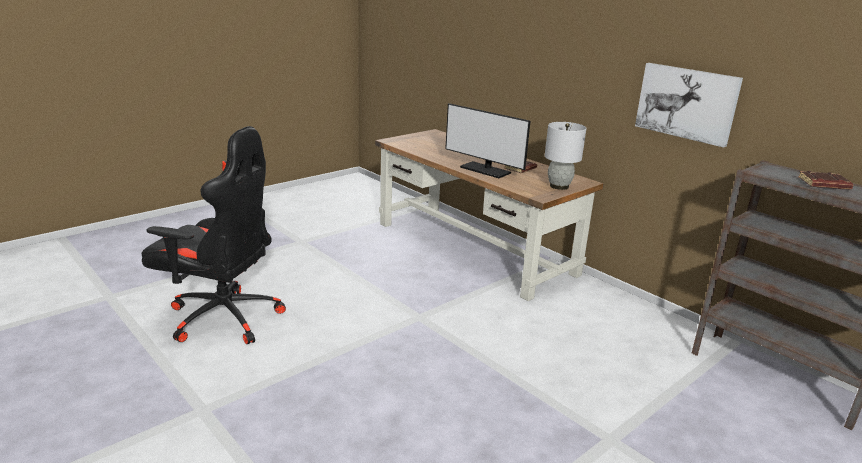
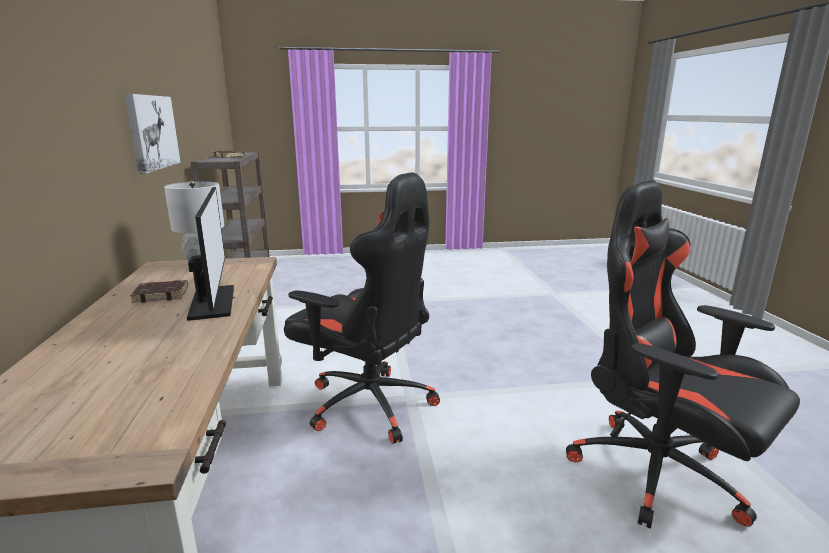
camera: 145 degrees left, 5 degrees down
none -> black office chair [284,172,440,444]

